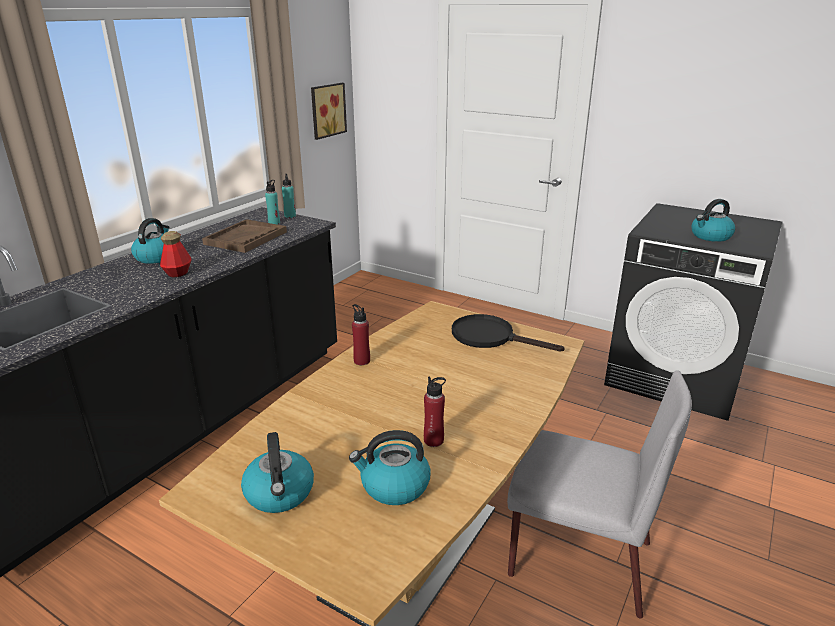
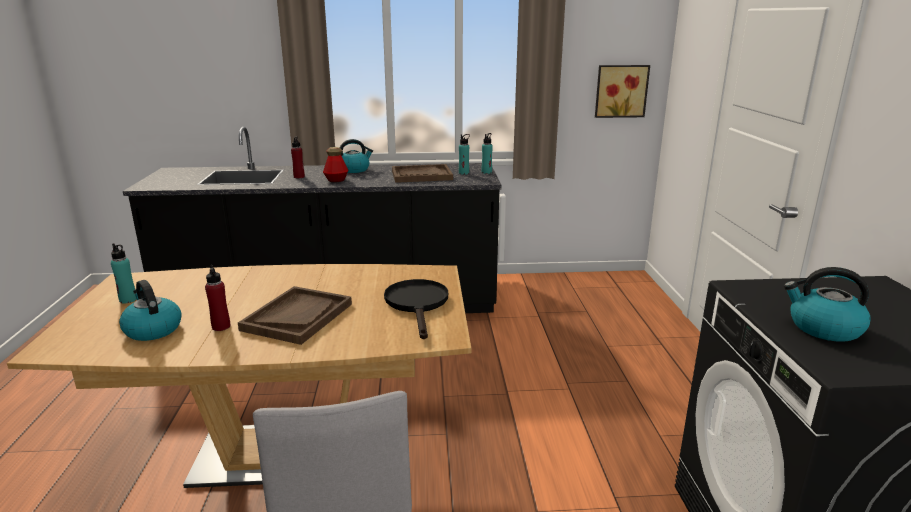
camera: 55 degrees right, 5 degrees down
kettle [241,432,314,513] -> turquoise bottle [111,243,137,303]
red bottle [352,304,370,365] -> red bottle moved to [291,136,305,178]
none -> brown tray [238,286,352,345]

